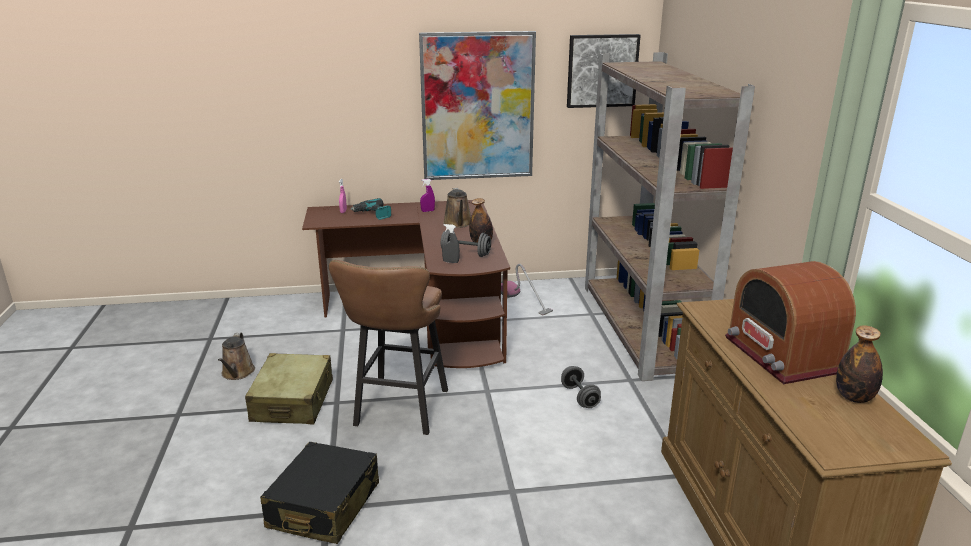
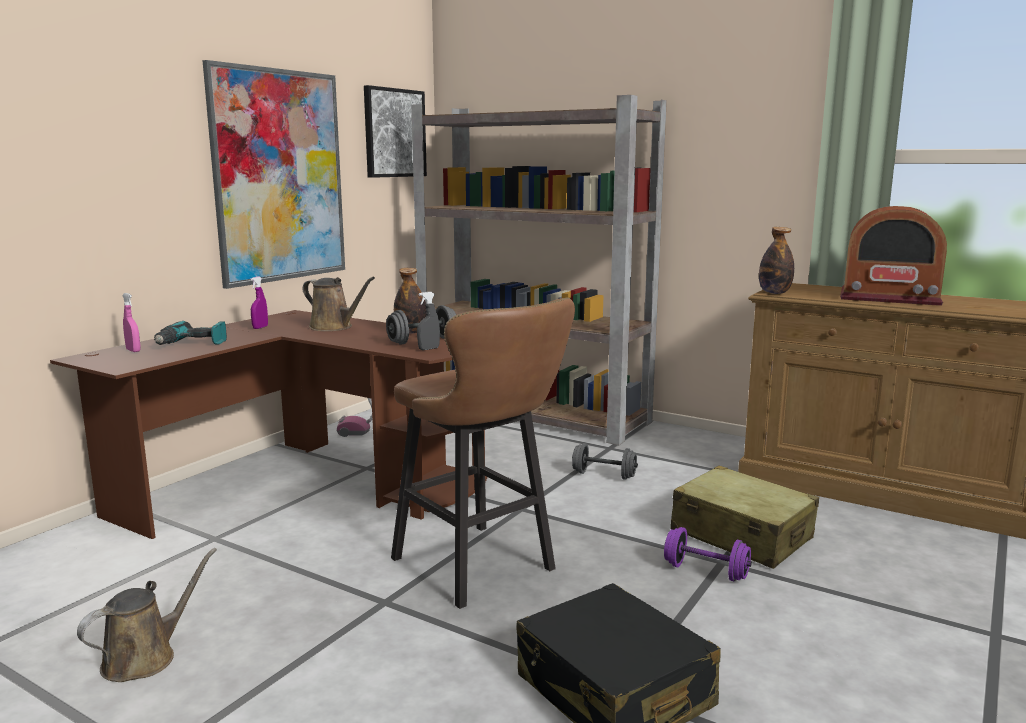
camera: 50 degrees left, 10 degrees down
brown watering can [218,332,255,380] -> brown watering can turned 90 degrees counterclockwise [77,548,217,682]
beige suitcase [245,353,333,425] -> beige suitcase moved to [670,465,819,569]
bottle [836,325,883,403] -> bottle moved to [759,227,794,294]
none -> purple dumbbell [664,527,752,581]

